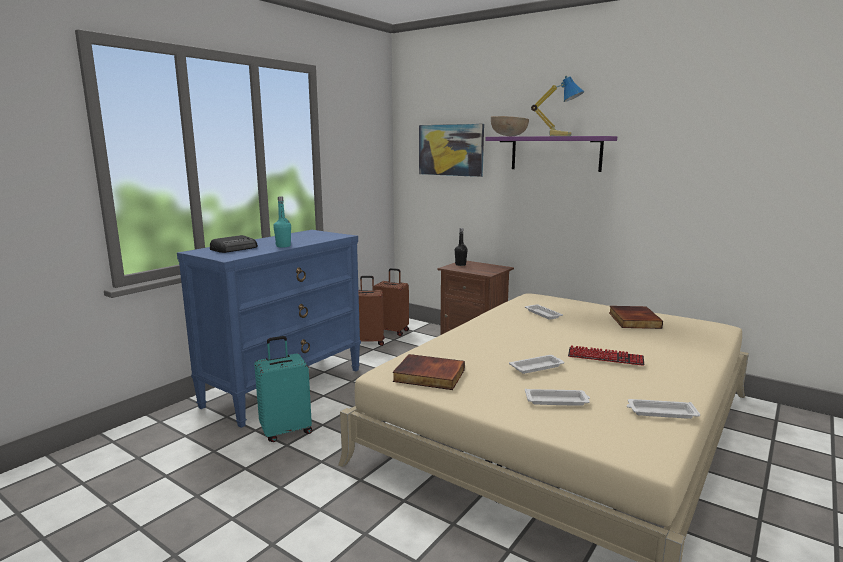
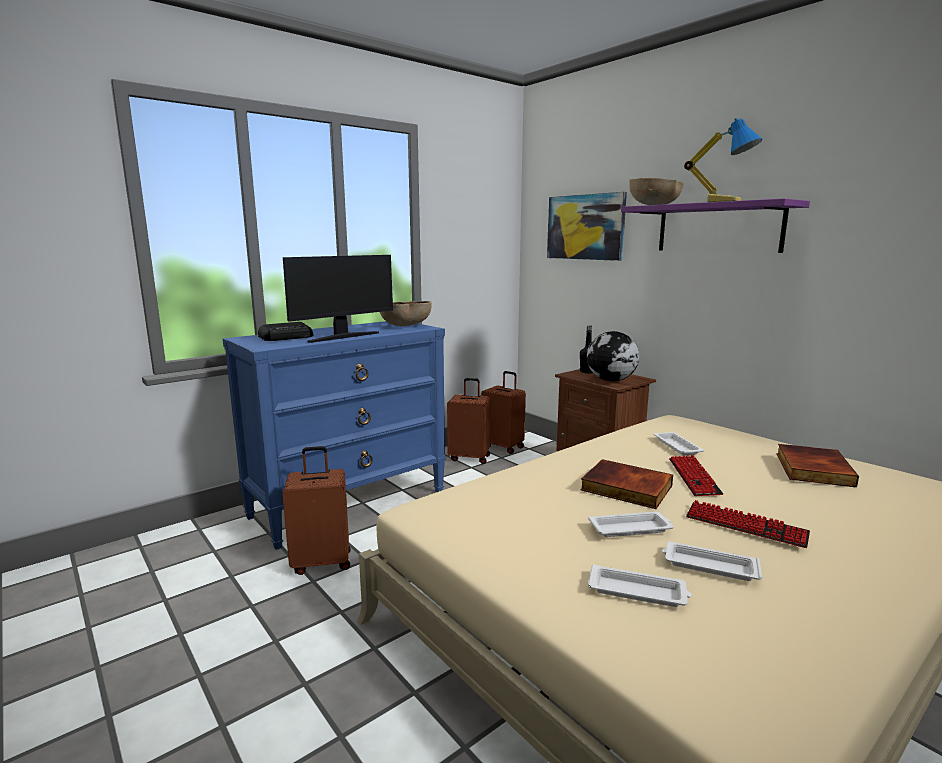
camera: 15 degrees right, 0 degrees up
turquoise suitcase [254,336,312,442] -> brown suitcase [282,446,351,575]
turquoise bottle [273,197,291,248] -> monitor [283,255,393,343]
book [393,354,465,390] -> book moved to [580,459,673,509]
white tray [627,399,700,419] -> white tray moved to [662,542,762,581]
none -> brown bowl [380,301,432,326]
none -> globe [587,331,639,381]
none -> keyboard [669,455,723,496]

